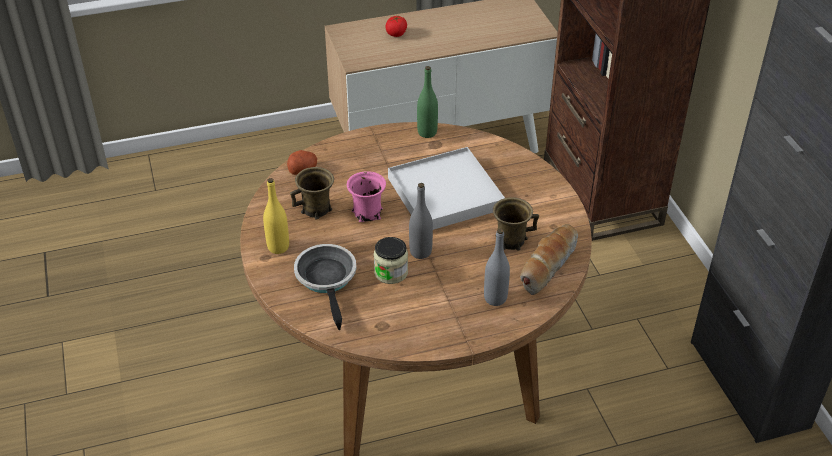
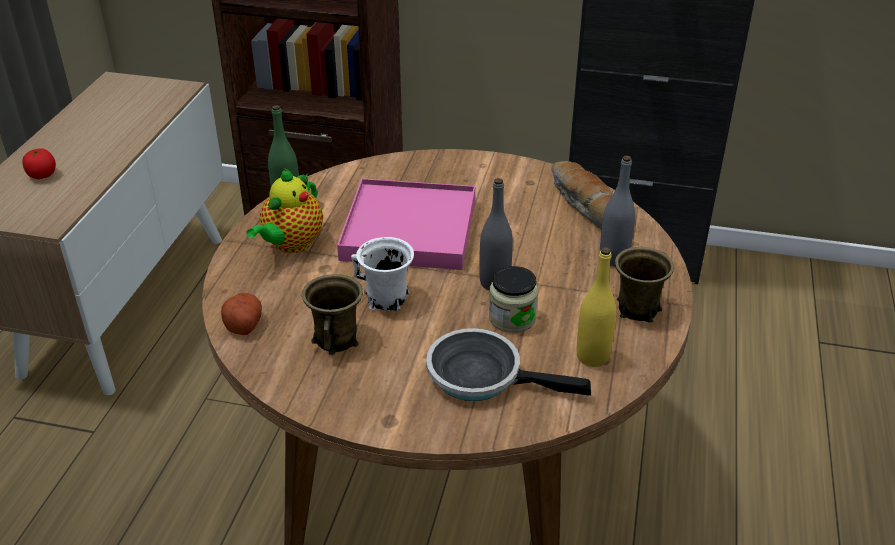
camera: 60 degrees left, 5 degrees down
yellow bottle [263,178,289,254] -> yellow bottle moved to [577,247,616,367]
pink mug [347,171,386,222] -> white mug [351,237,414,311]
white tray [388,147,505,230] -> pink tray [337,178,475,270]
brown mug [493,197,539,251] -> brown mug moved to [615,247,674,323]
none -> teapot [246,168,323,253]

